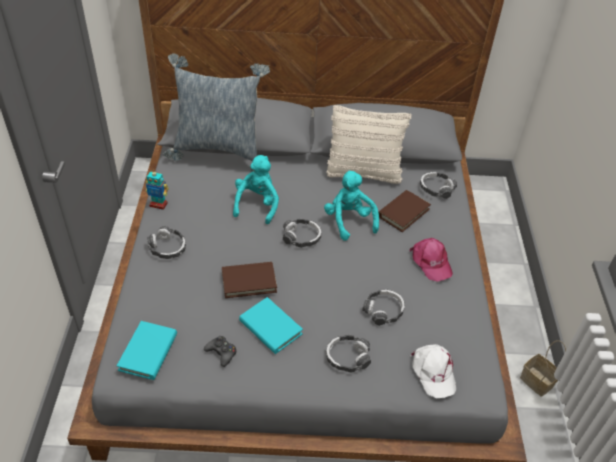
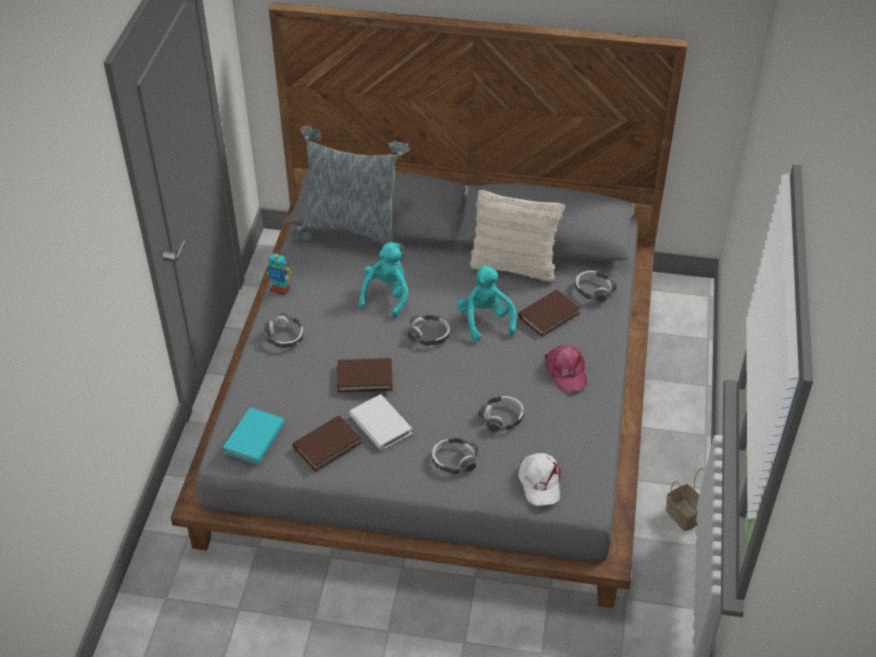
camera: 10 degrees right, 0 degrees up
black game controller [204,336,236,367] -> brown book [292,415,362,471]
turquoise book [239,297,303,354] -> white book [349,394,412,451]

